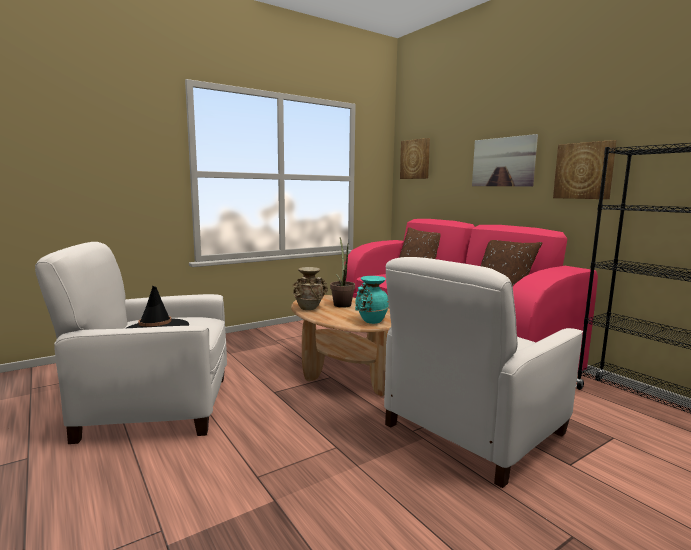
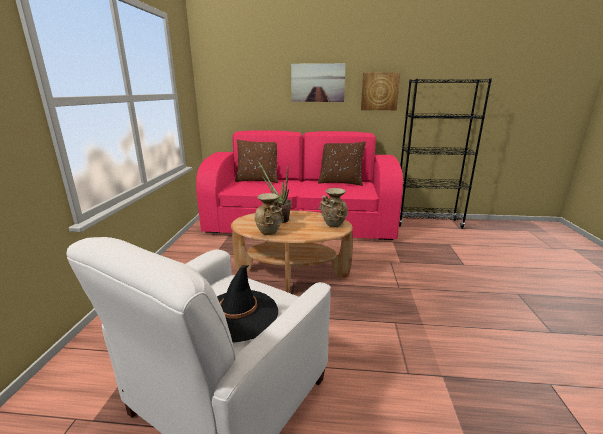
camera: 50 degrees left, 10 degrees up
turquoise vase [355,276,389,324] -> beige vase [318,188,348,227]
white armchair [384,257,583,488] -> none
picture [400,138,430,179] -> none

